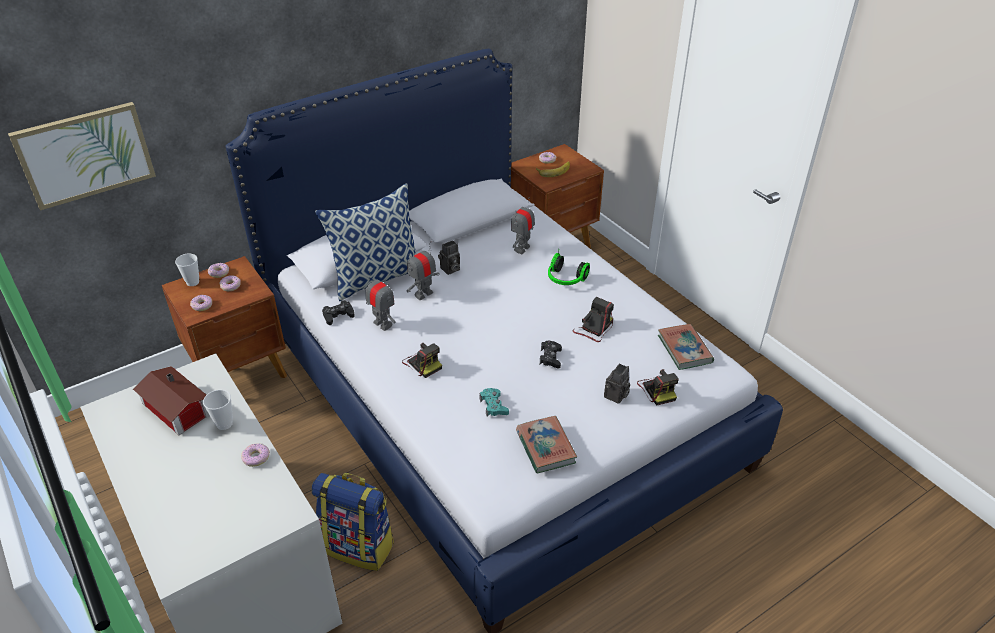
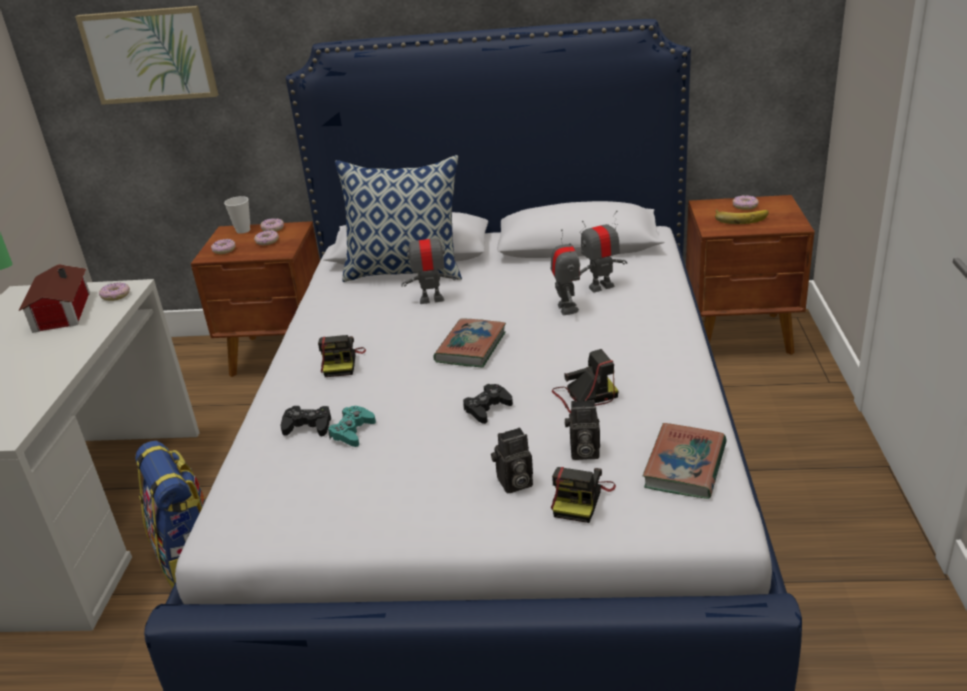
camera: 40 degrees right, 10 degrees down
cup [203,390,233,430] -> none
donut [241,443,270,467] -> donut moved to [99,282,130,301]
black game controller [322,300,355,325] -> black game controller moved to [281,406,331,436]
toy robot [366,271,396,331] -> toy robot moved to [551,229,580,315]
camera [438,240,460,275] -> camera moved to [565,400,600,460]
book [516,416,577,473] -> book moved to [433,318,506,367]
headphones [548,250,590,285] -> none

